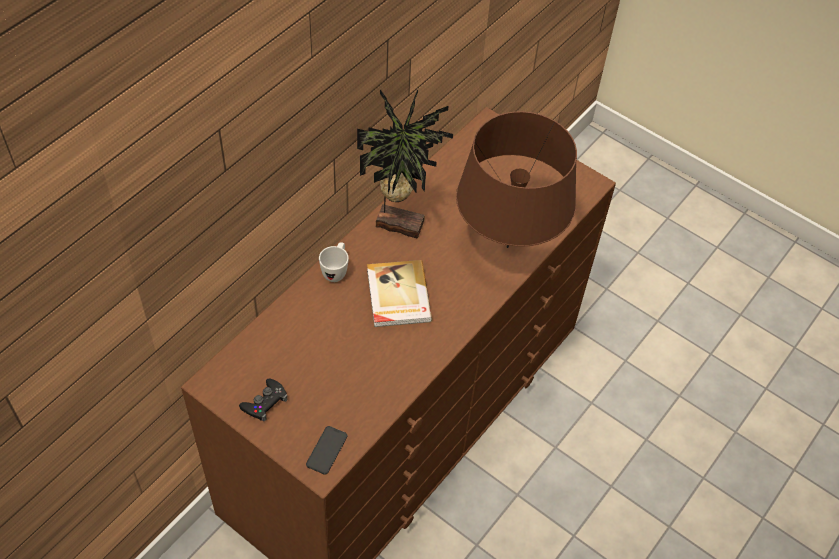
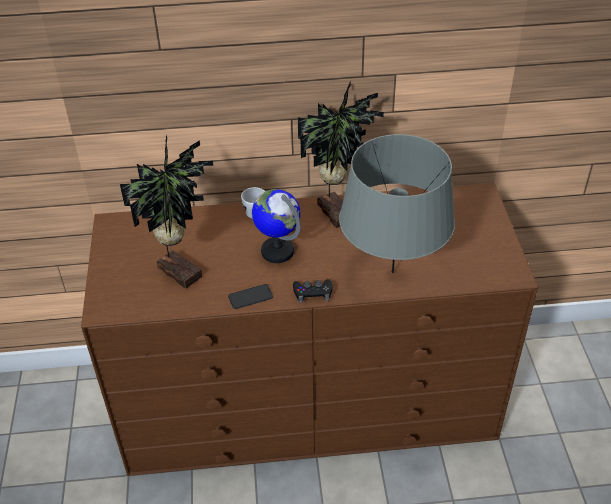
camera: 50 degrees right, 10 degrees down
black game controller [239,378,288,421] -> black game controller moved to [293,279,333,303]
phone [306,426,347,475] -> phone moved to [228,284,273,309]
book [367,260,432,327] -> globe [252,189,301,263]
brown table lamp [456,111,577,248] -> grey table lamp [339,134,455,273]
none -> potted plant [120,133,213,289]

